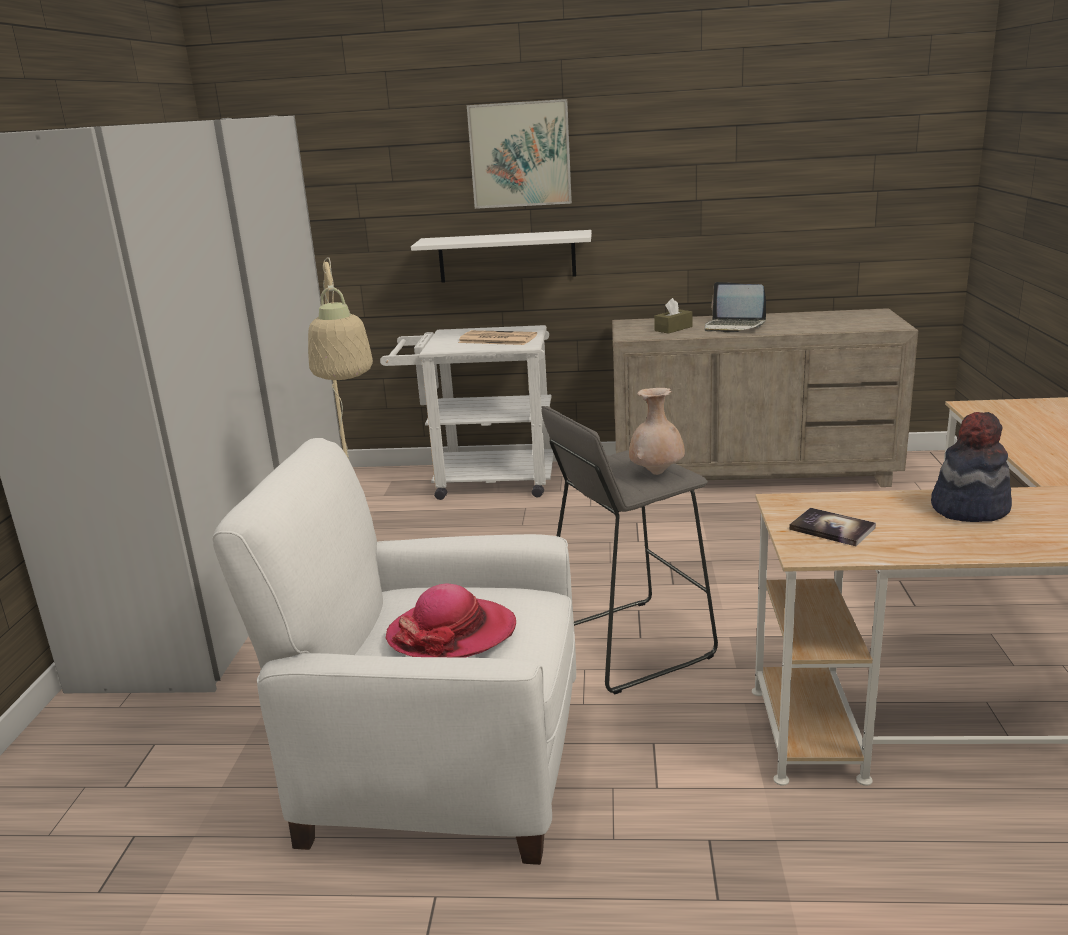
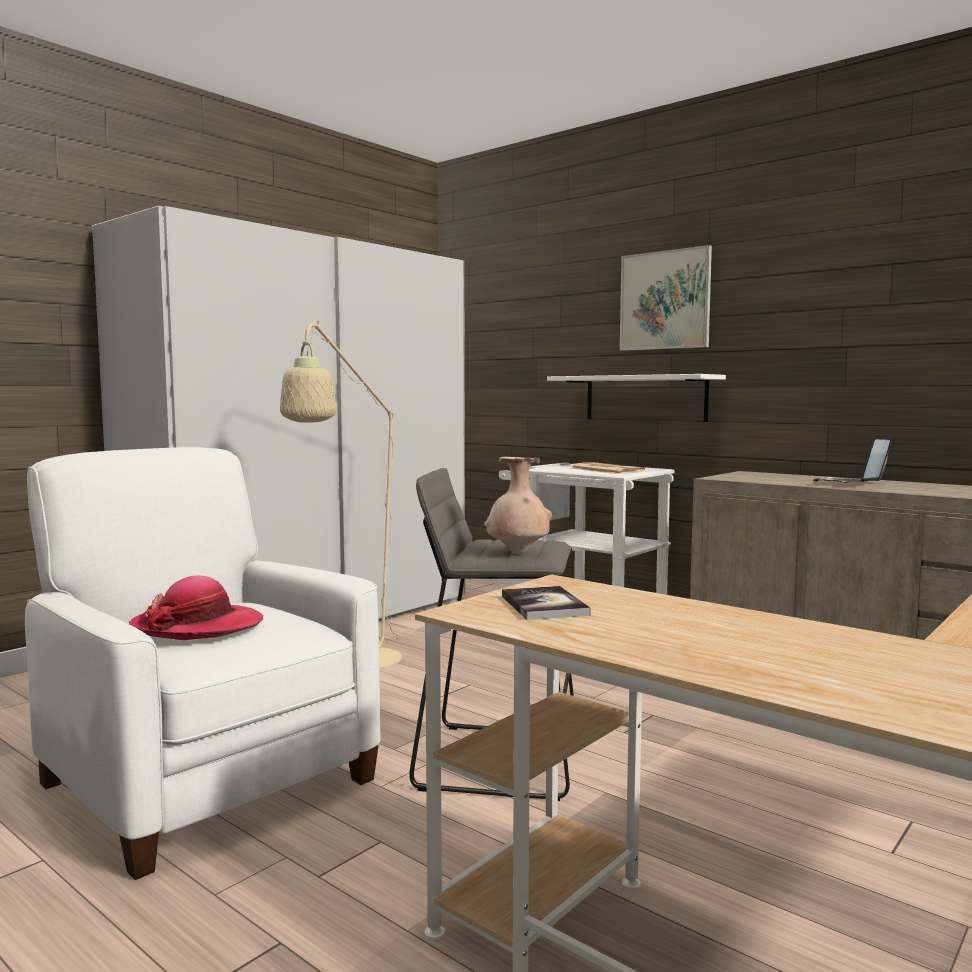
camera: 35 degrees right, 15 degrees down
brown tissue box [654,298,692,334] -> none
laptop [704,282,766,333] -> laptop turned 60 degrees clockwise [813,437,892,483]
hat [931,412,1012,522] -> none

